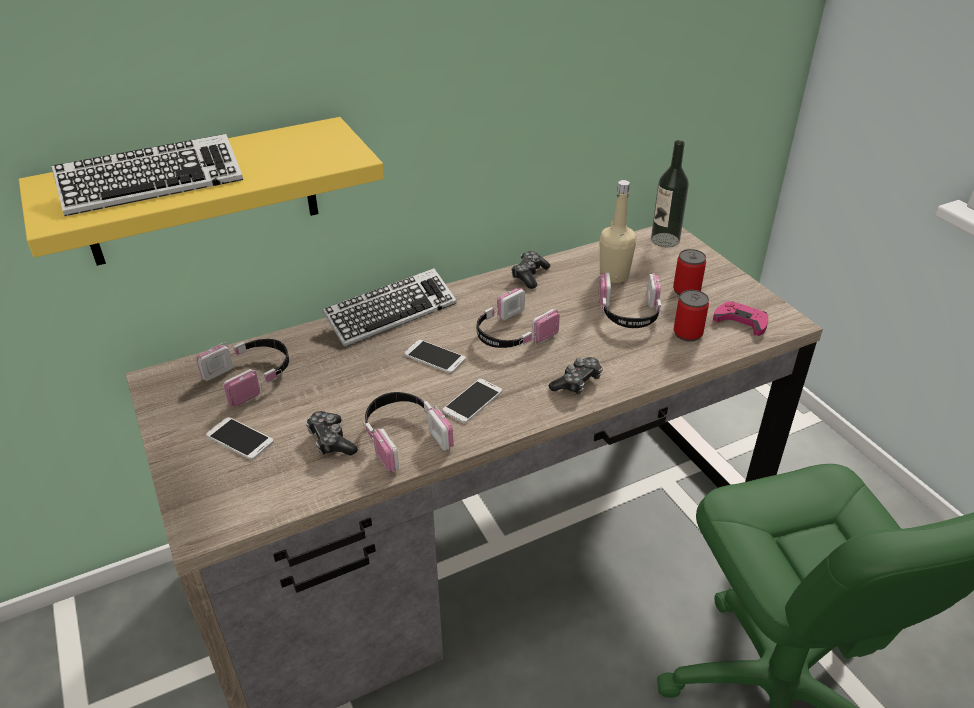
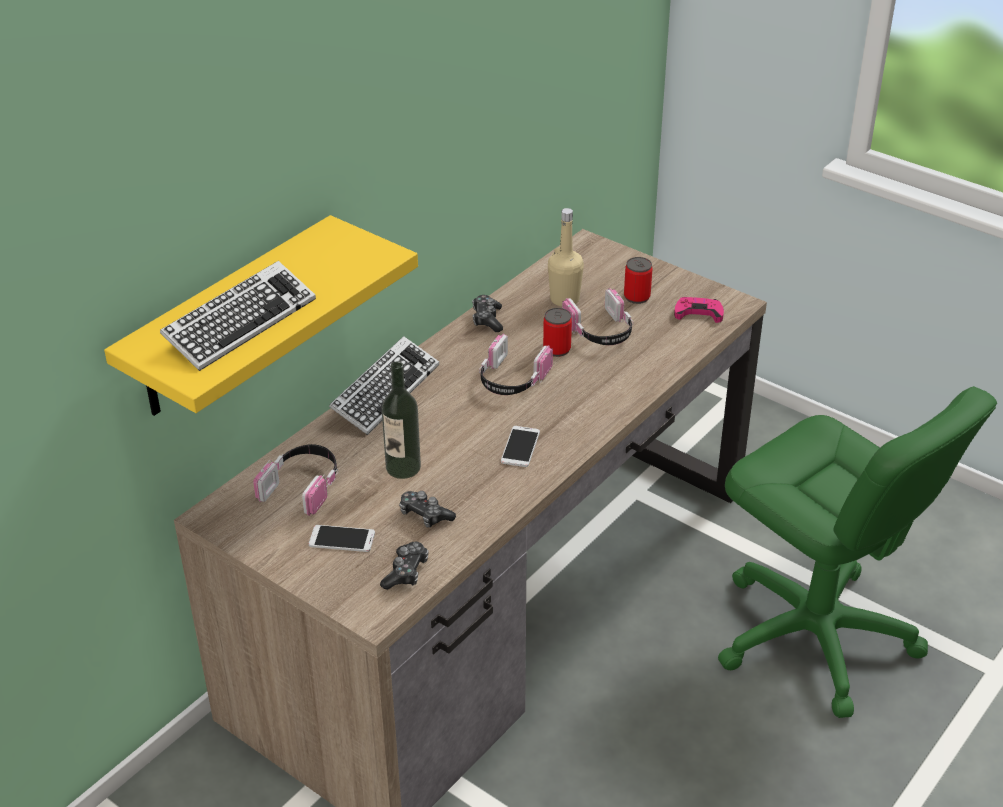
camera: 25 degrees left, 0 degrees up
headphones [363,392,454,472] -> none
phone [404,340,466,373] -> none
game controller [549,357,603,394] -> game controller moved to [380,542,429,590]
bottle [651,140,689,247] -> bottle moved to [382,361,421,479]
can [674,290,709,342] -> can moved to [543,308,572,357]

